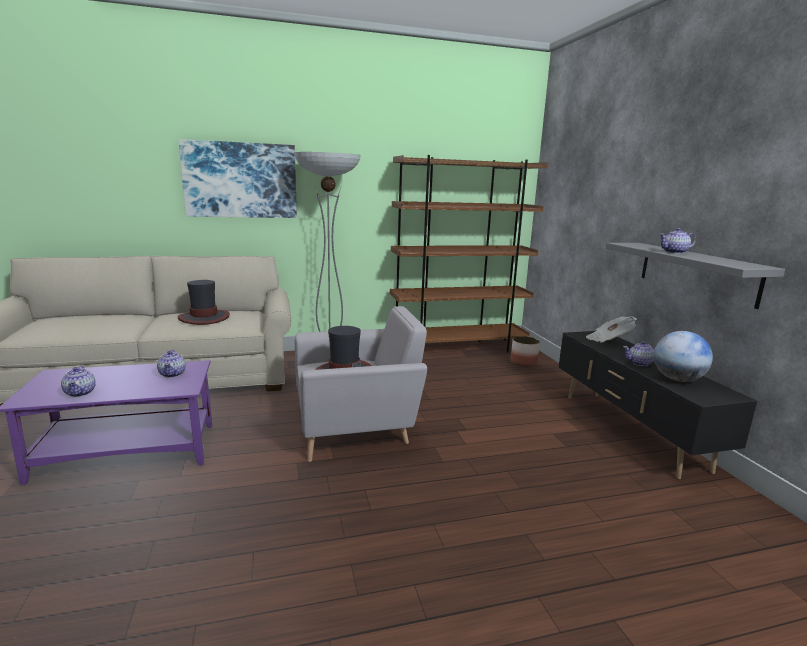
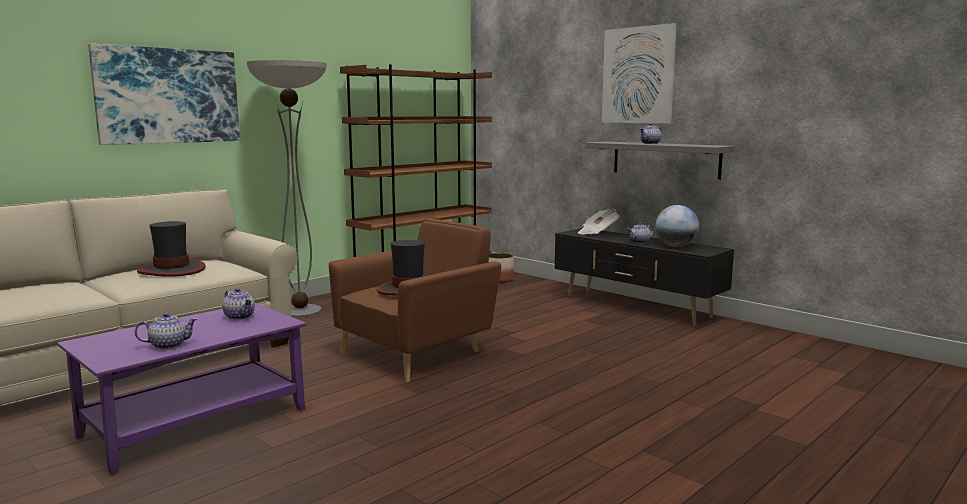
camera: 30 degrees left, 5 degrees down
teapot [61,366,96,397] -> teapot turned 60 degrees counterclockwise [135,313,198,349]
grey armchair [295,306,427,462] -> brown armchair [329,219,501,382]
none -> picture [602,23,677,124]

